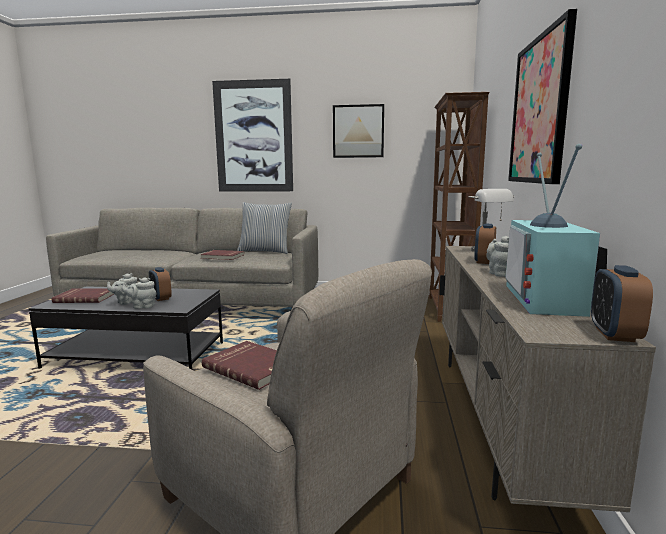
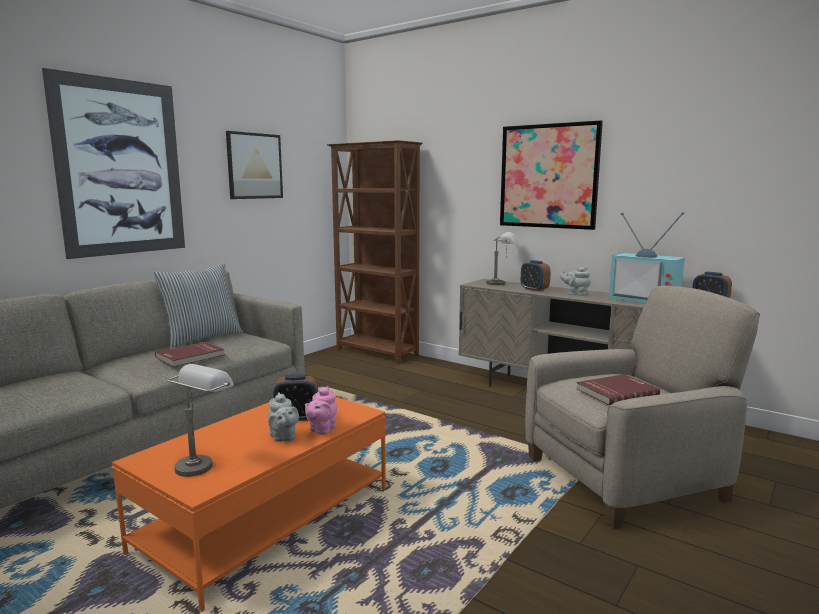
camera: 60 degrees left, 0 degrees up
black coffee table [28,286,223,369] -> orange coffee table [112,397,386,611]
red book [52,288,114,303] -> grey table lamp [166,364,234,477]
grey teapot [122,278,157,309] -> pink teapot [305,386,337,435]

